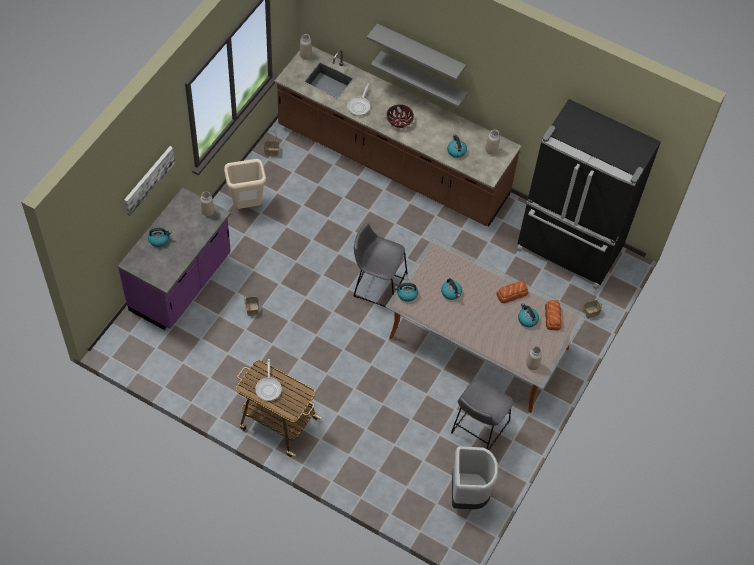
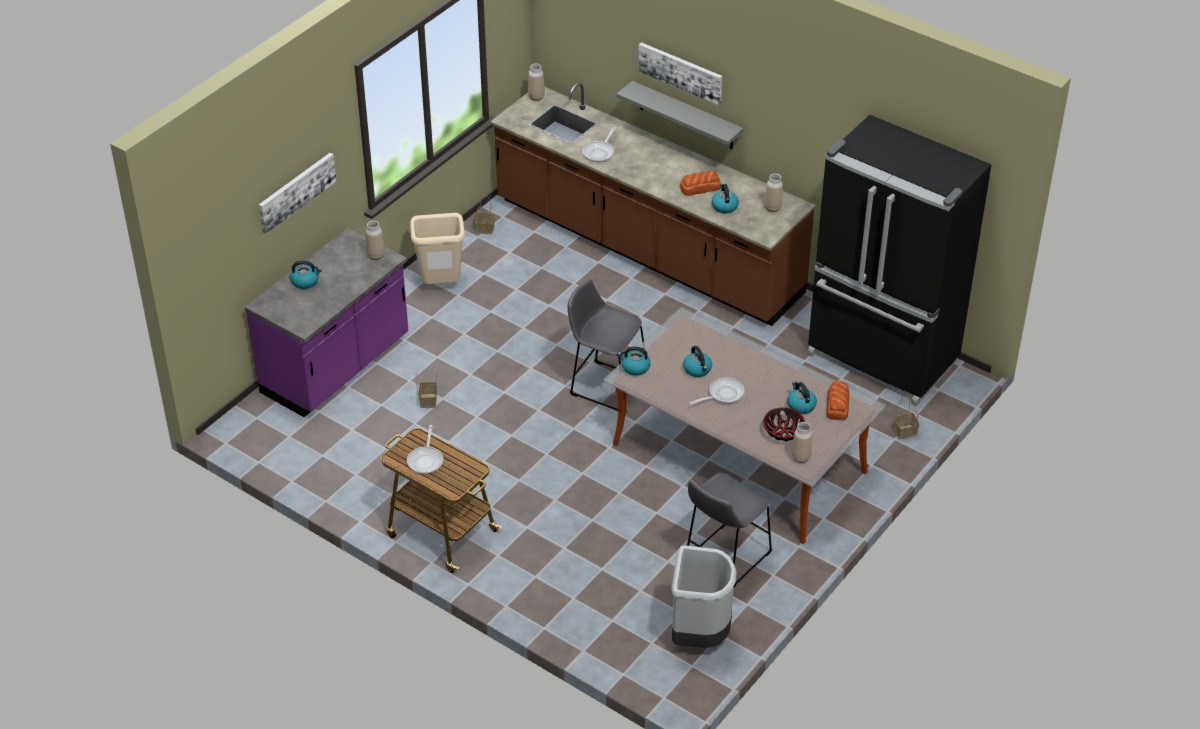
camera: 10 degrees right, 15 degrees down
grey shelf [367,23,466,81] -> picture [638,42,722,105]
bowl [386,104,414,128] -> bowl moved to [763,407,805,441]
bread [496,281,528,303] -> bread moved to [680,171,721,196]
none -> frying pan [690,378,744,405]

